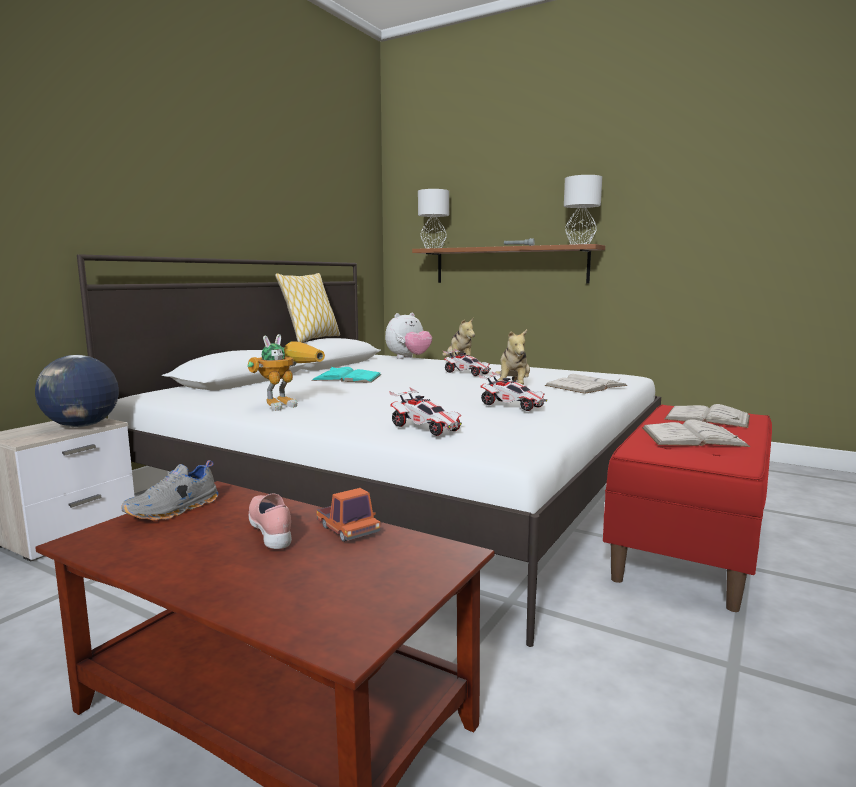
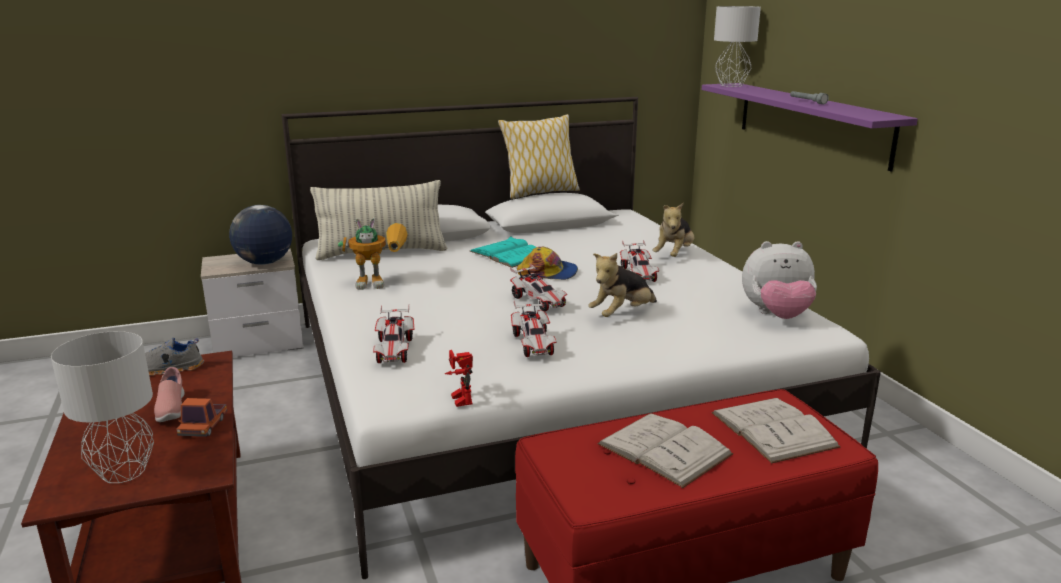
camera: 40 degrees right, 10 degrees up
pink shoe [249,494,292,549] -> pink shoe turned 150 degrees clockwise [154,367,185,422]
plush toy [385,313,432,359] -> plush toy moved to [742,241,817,319]
brown shelf [412,244,605,284] -> purple shelf [702,83,918,171]
white book [545,374,628,394] -> none
grey table lamp [564,175,602,245] -> grey table lamp moved to [51,331,154,483]
none -> pillow [310,180,447,260]
none -> toy robot [445,350,473,407]
none -> toy car [510,263,567,312]
none -> cap [517,246,578,280]

